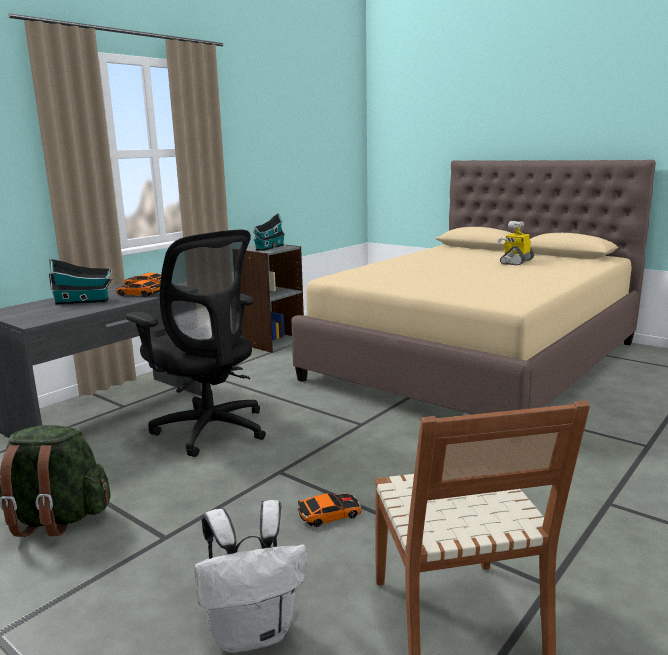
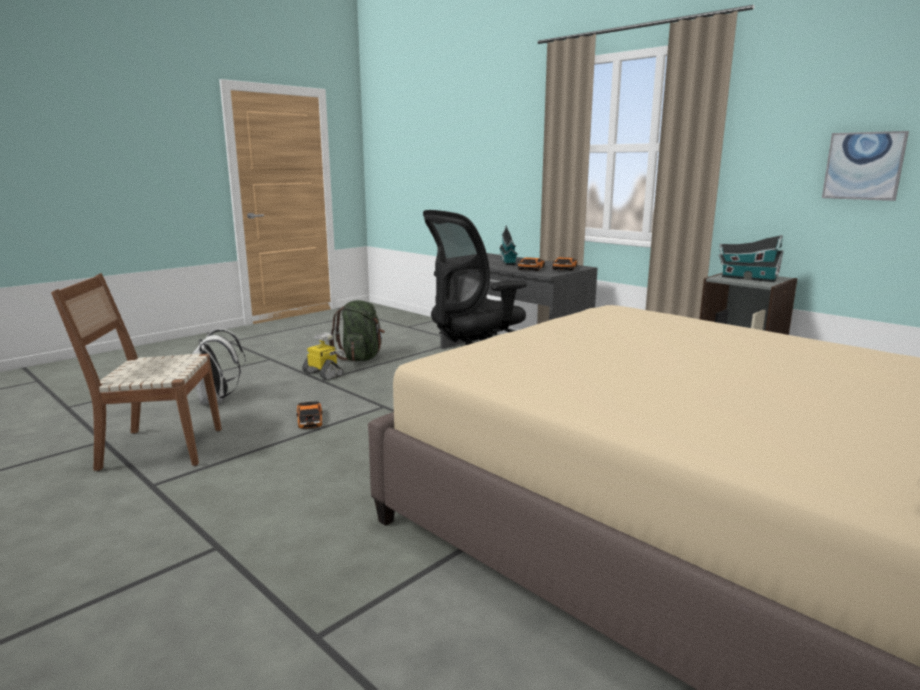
camera: 95 degrees right, 0 degrees up
toy robot [497,221,534,265] -> toy robot moved to [302,332,345,380]
none -> picture [822,131,909,201]

